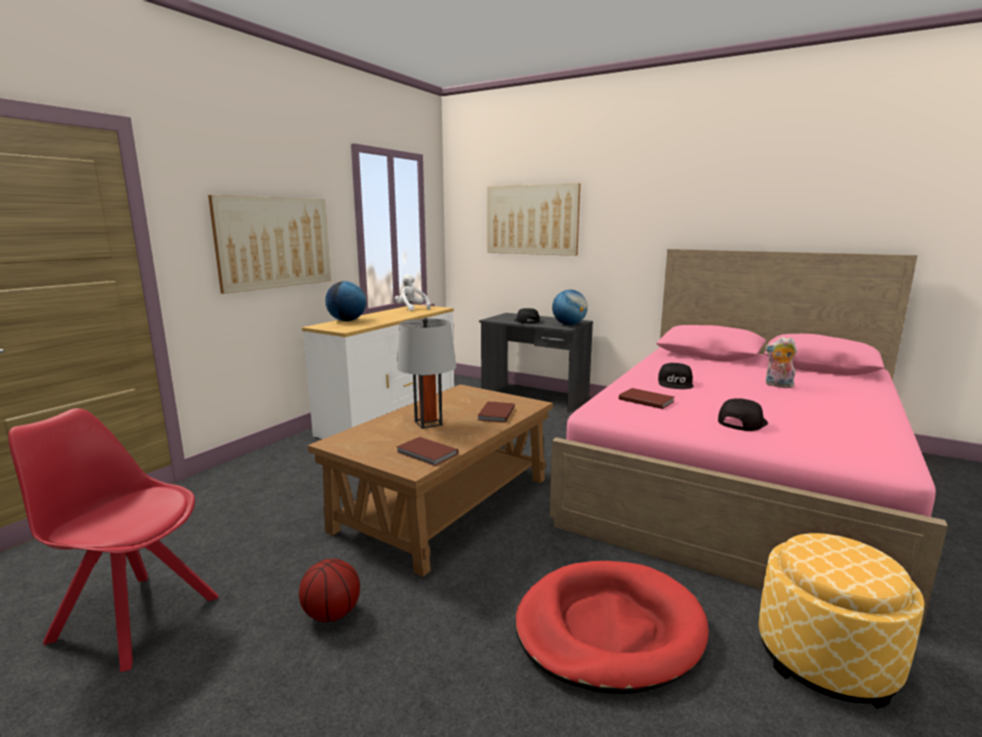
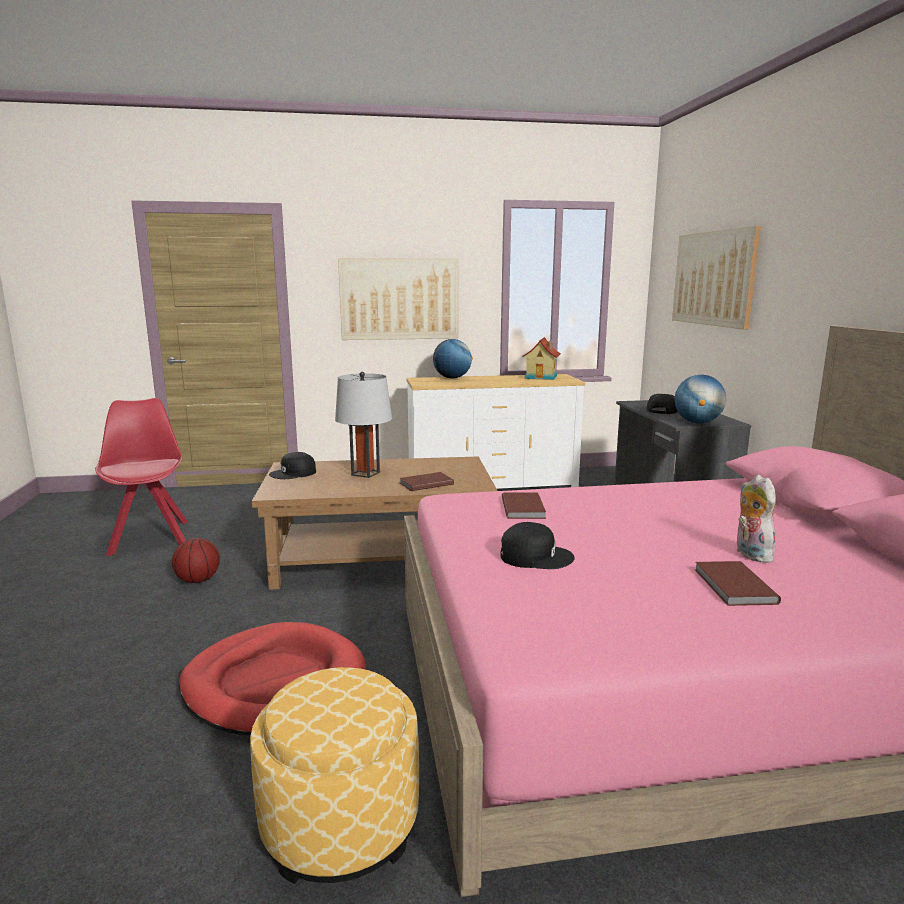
camera: 50 degrees right, 0 degrees up
white plush toy [395,274,431,311] -> toy house [522,337,561,380]
brown book [396,437,458,466] -> brown book moved to [694,561,781,606]
black cap [658,363,694,389] -> black cap moved to [269,452,316,479]

